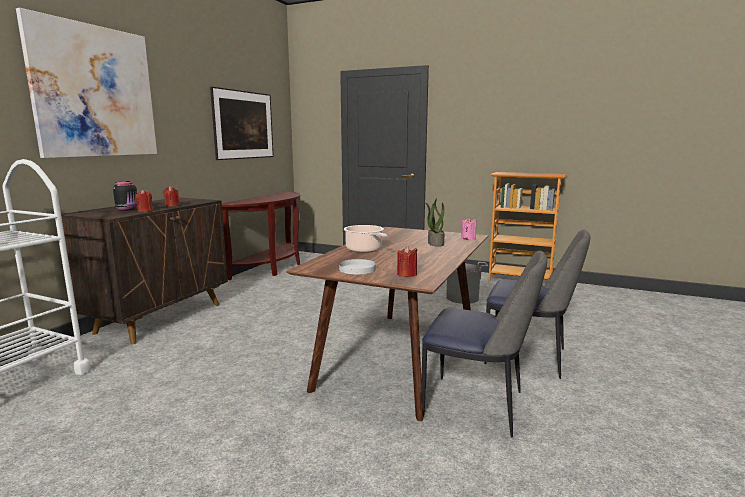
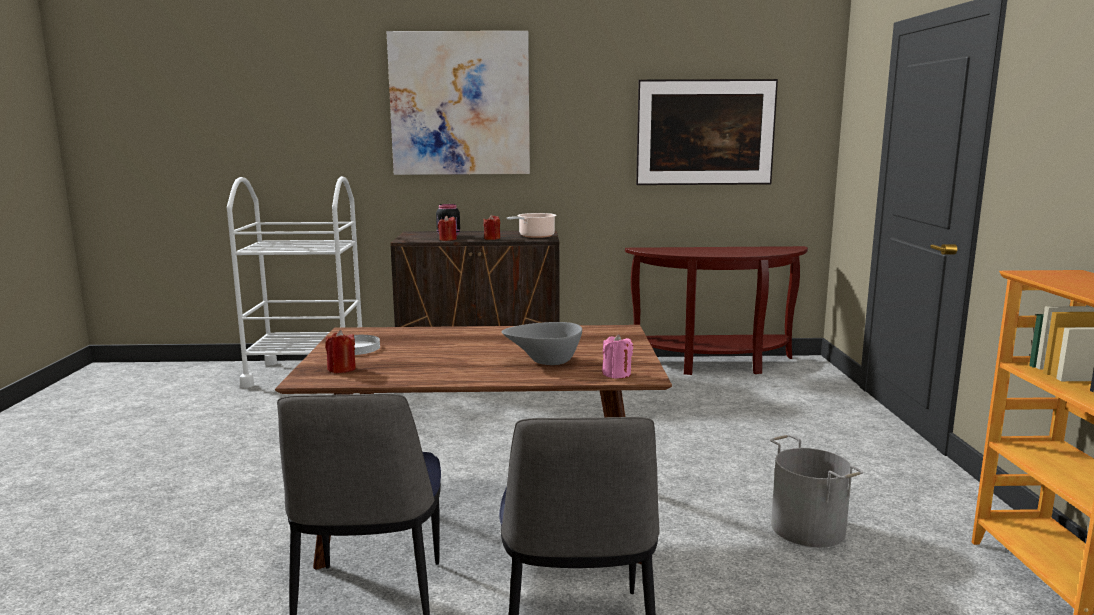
camera: 65 degrees right, 0 degrees up
cooking pot [344,225,387,253] -> cooking pot moved to [507,213,556,238]
potted plant [425,198,445,247] -> grey bowl [501,322,582,365]

